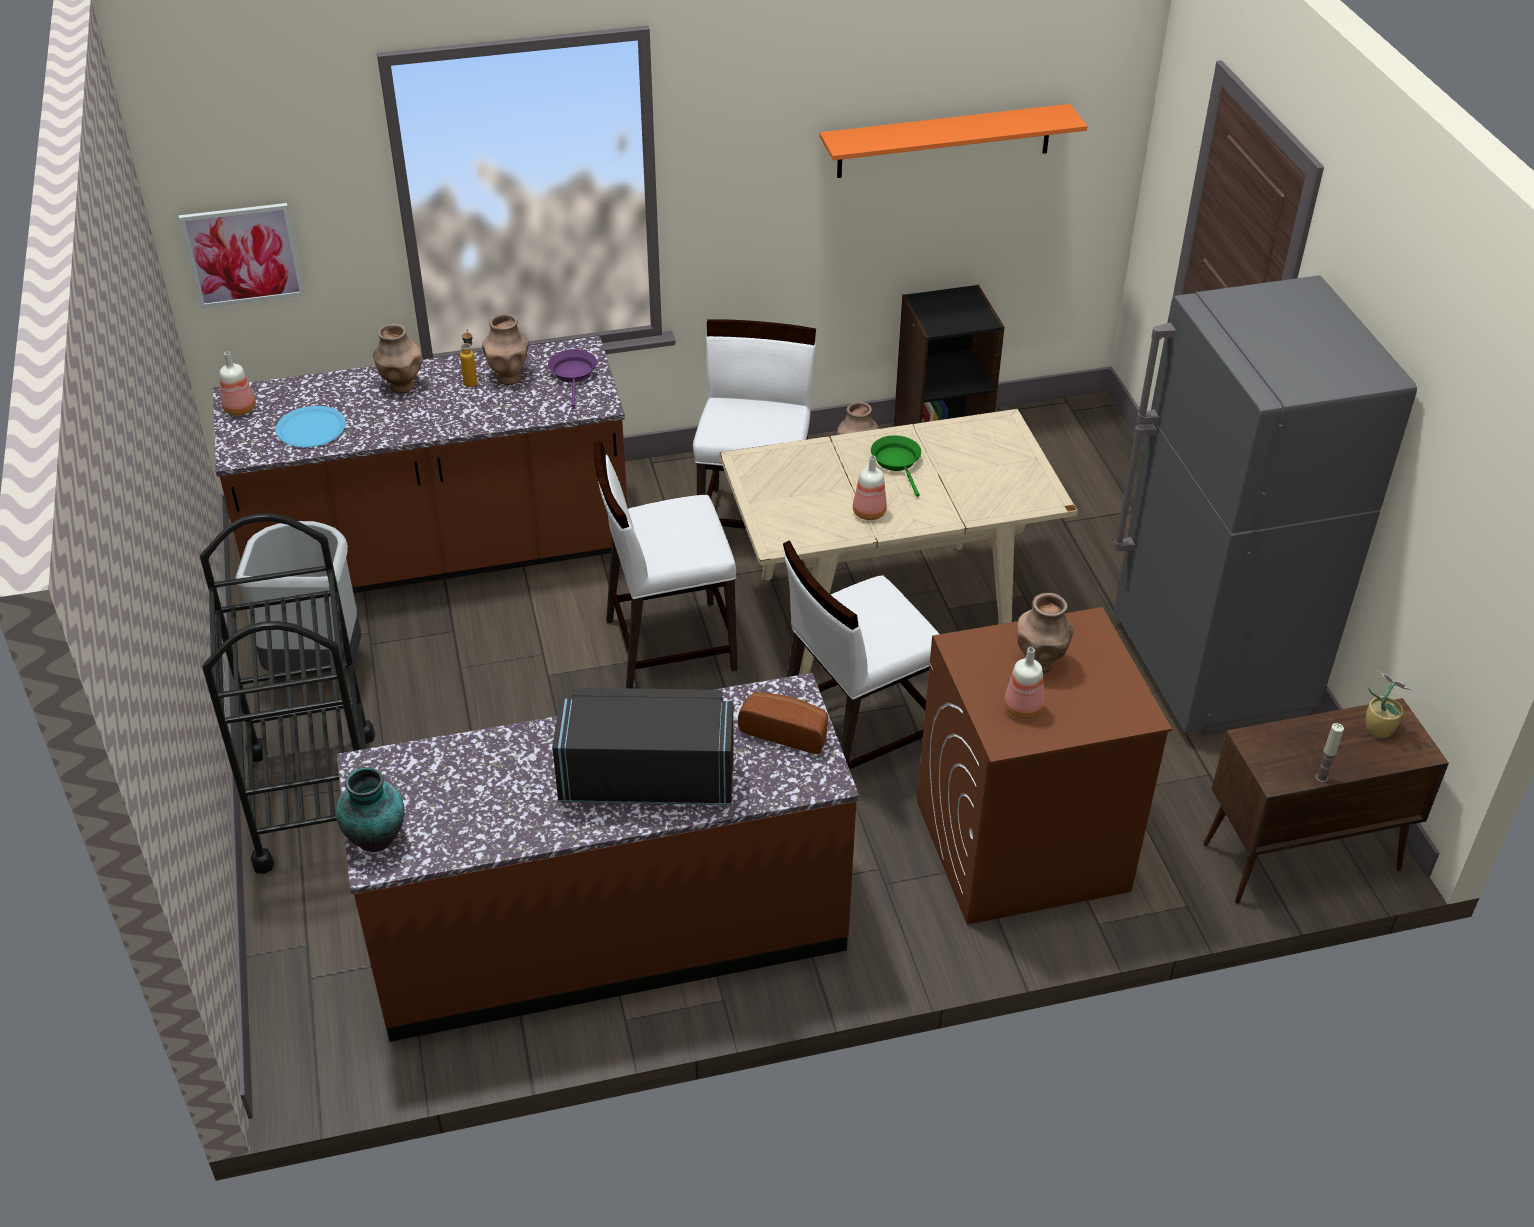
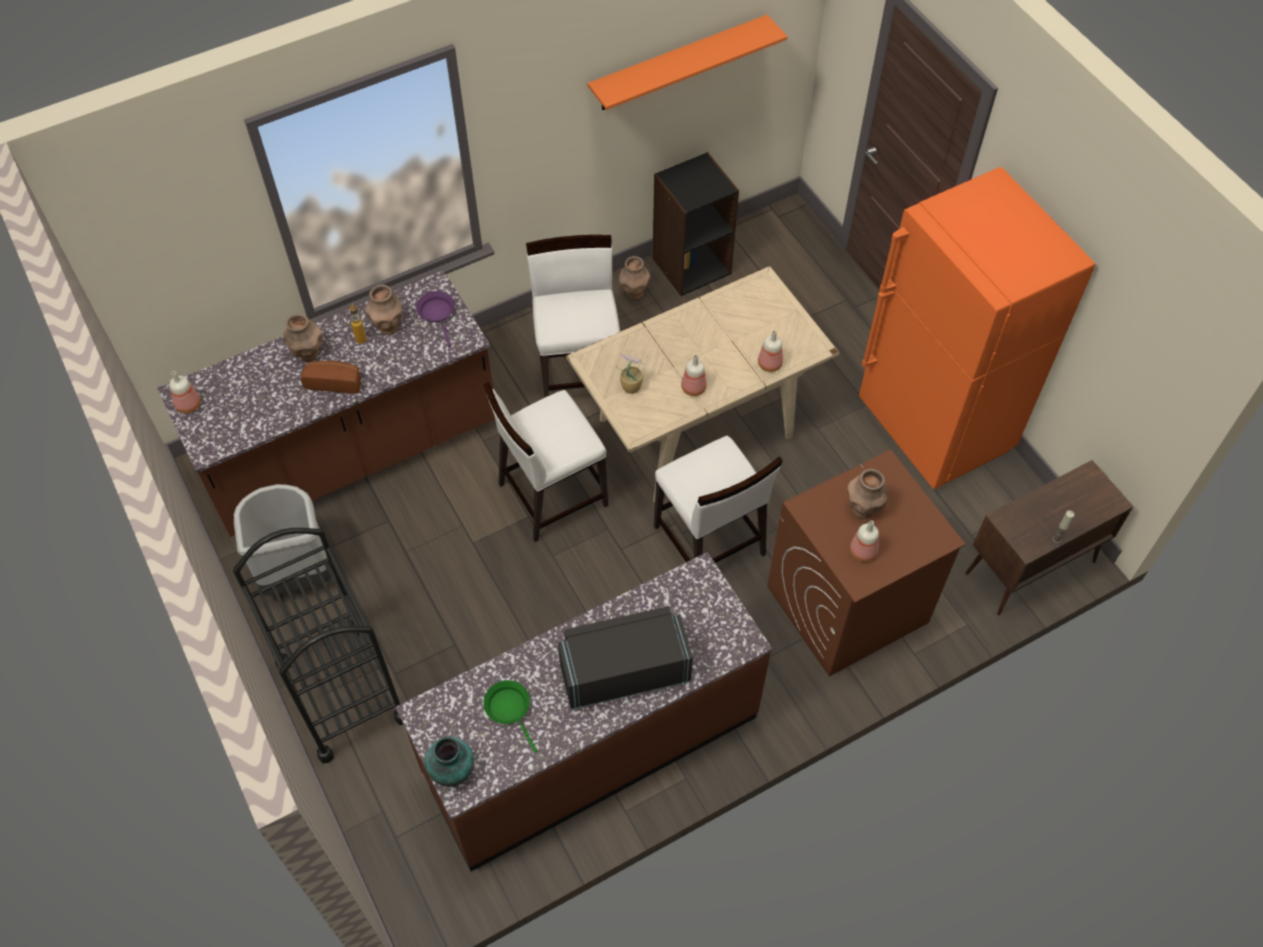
camera: 15 degrees left, 15 degrees up
picture [179,203,305,308] -> none
blue plate [276,406,346,447] -> none
bread [738,692,828,754] -> bread moved to [301,361,361,394]
white chair [783,540,939,769] -> white chair turned 75 degrees counterclockwise [654,436,783,563]
green frying pan [871,435,921,497] -> green frying pan moved to [483,680,538,753]
grey fridge [1114,275,1417,736] -> orange fridge [859,167,1095,489]
potted plant [1366,670,1415,738] -> potted plant moved to [616,354,645,394]
none -> bottle [758,330,783,372]

